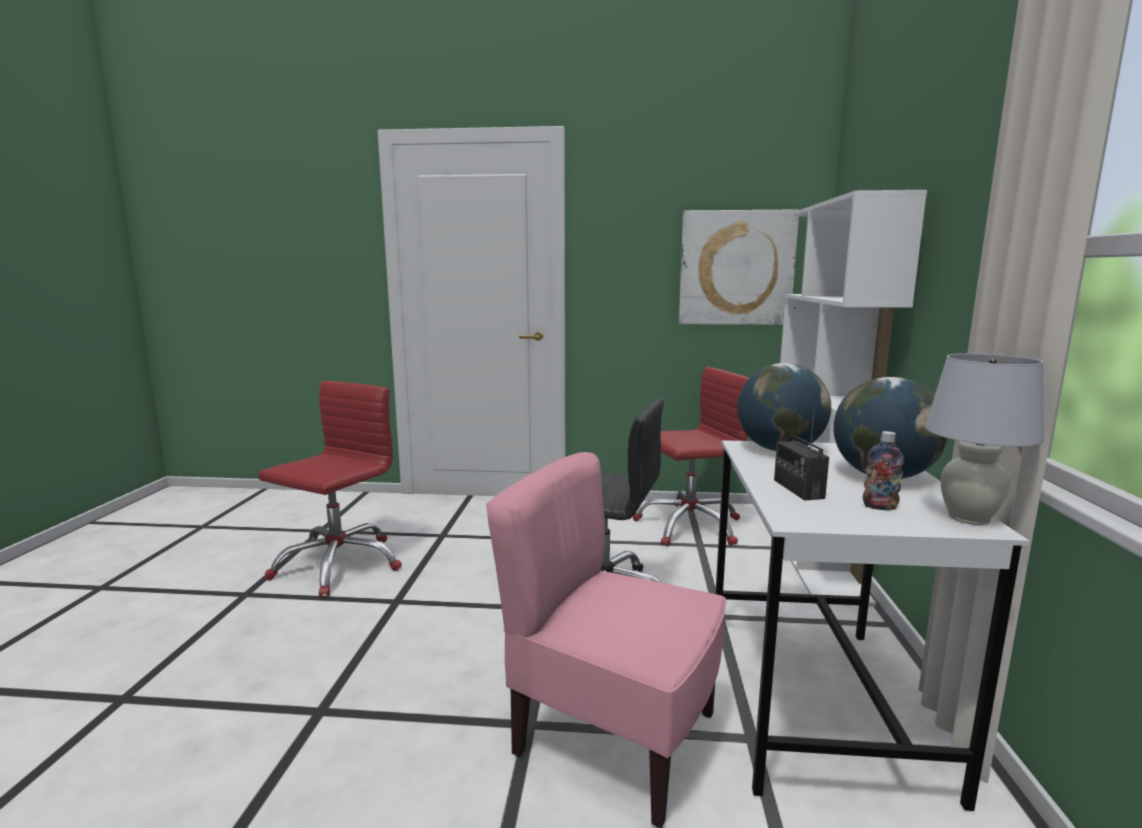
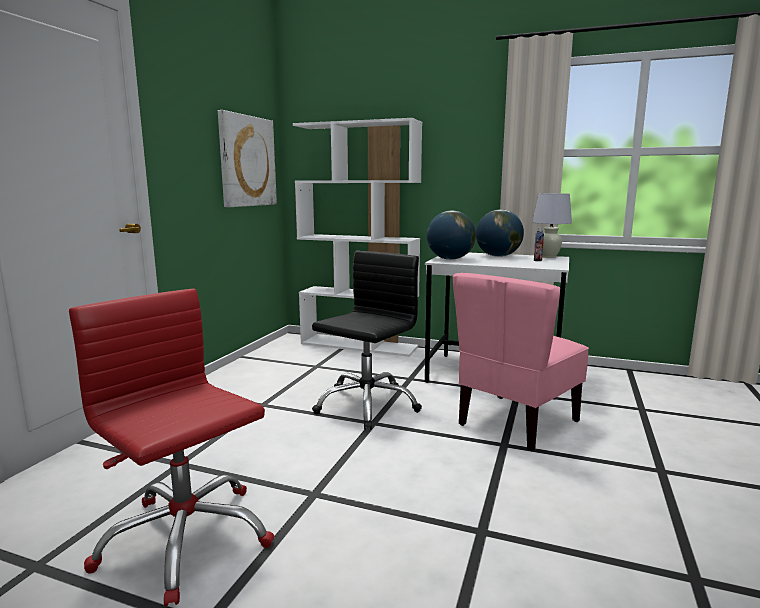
camera: 75 degrees left, 0 degrees up
red office chair [633,367,749,546] -> none
radio [774,409,829,500] -> none

